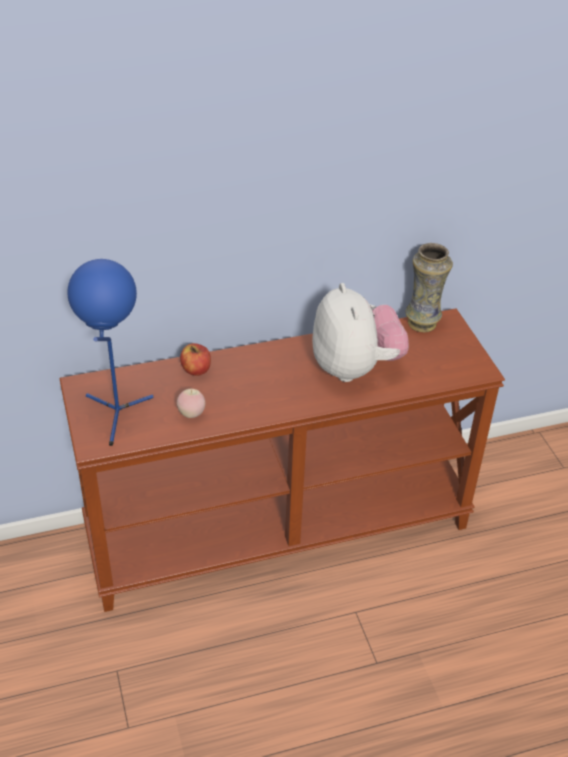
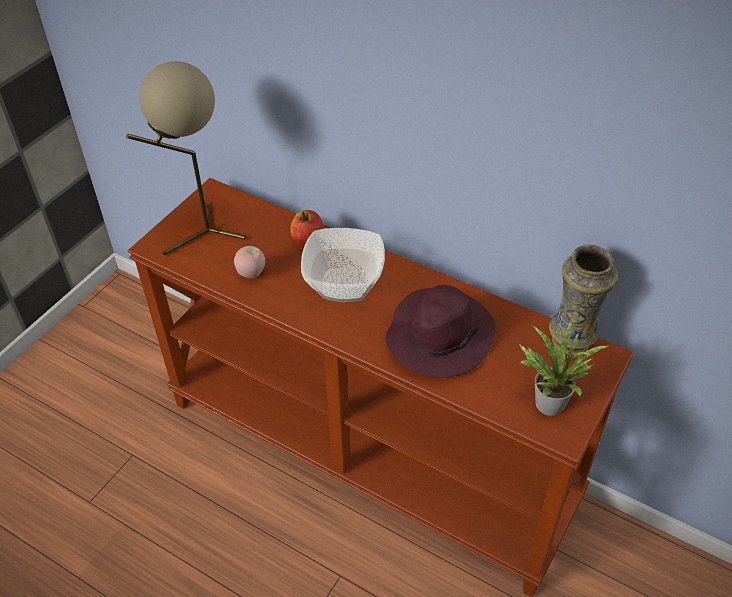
camera: 50 degrees right, 5 degrees up
blue table lamp [67,259,154,446] -> beige table lamp [126,61,246,255]
plush toy [312,283,409,382] -> purple hat [386,285,496,378]
none -> bowl [301,228,385,302]
none -> potted plant [518,320,609,416]

